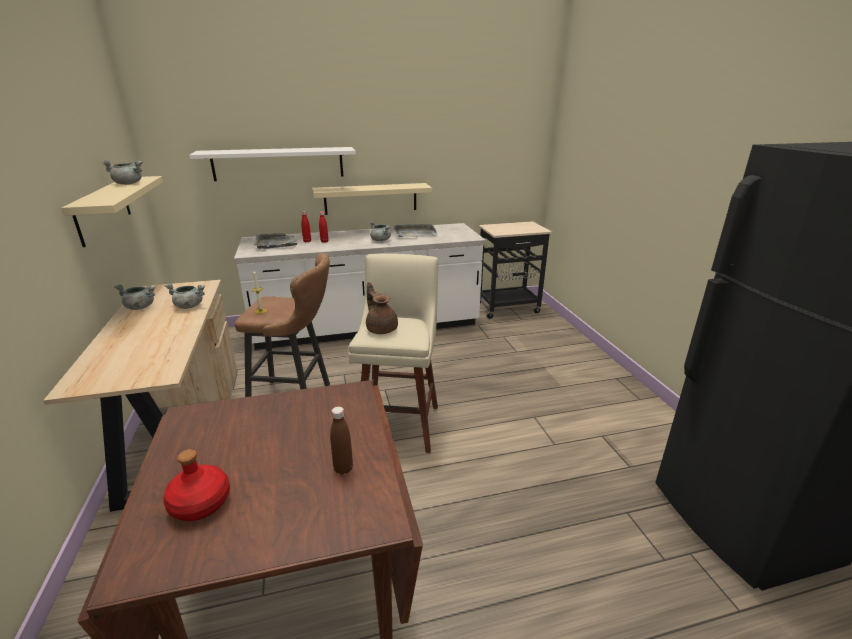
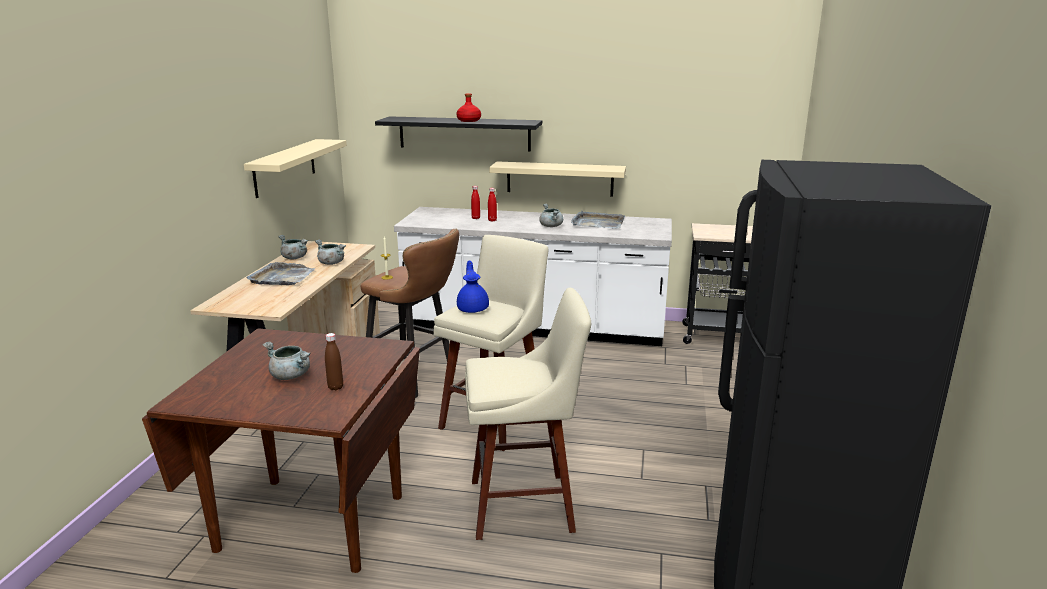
camera: 25 degrees right, 5 degrees down
grey cooking pot [102,160,143,185] -> grey cooking pot moved to [262,341,311,380]
red bottle [163,449,230,521] -> red bottle moved to [456,93,481,122]
white shelf [189,147,356,181] -> black shelf [375,116,542,152]
grey tray [254,233,298,249] -> grey tray moved to [246,262,315,285]
brown teapot [366,282,398,334] -> blue teapot [457,261,489,313]
none -> beige stool [465,288,591,540]

